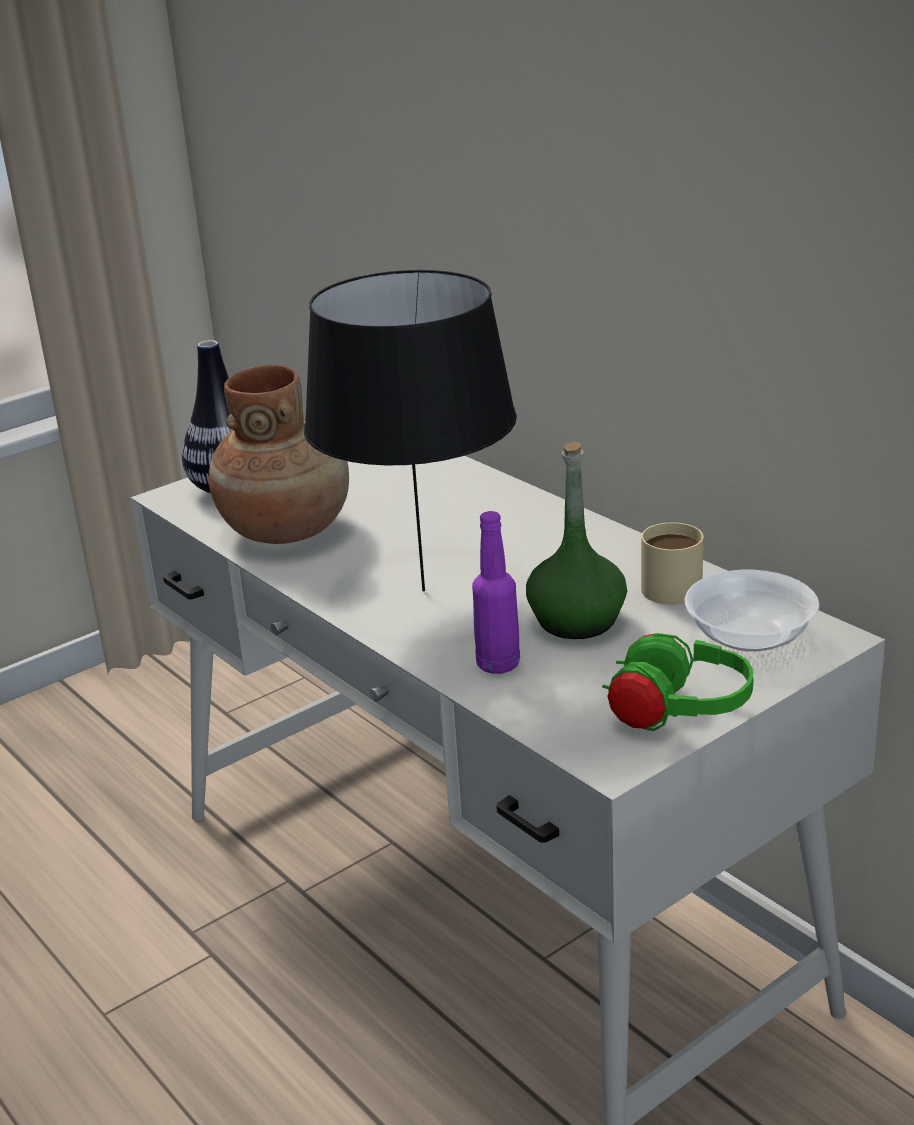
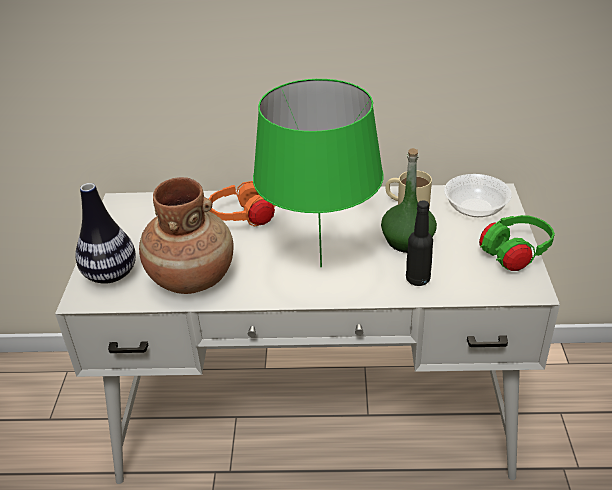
camera: 50 degrees left, 10 degrees up
black table lamp [304,270,517,591] -> green table lamp [253,79,384,267]
purple bottle [472,511,520,674] -> black bottle [406,200,433,286]
none -> orange headphones [209,181,275,227]

